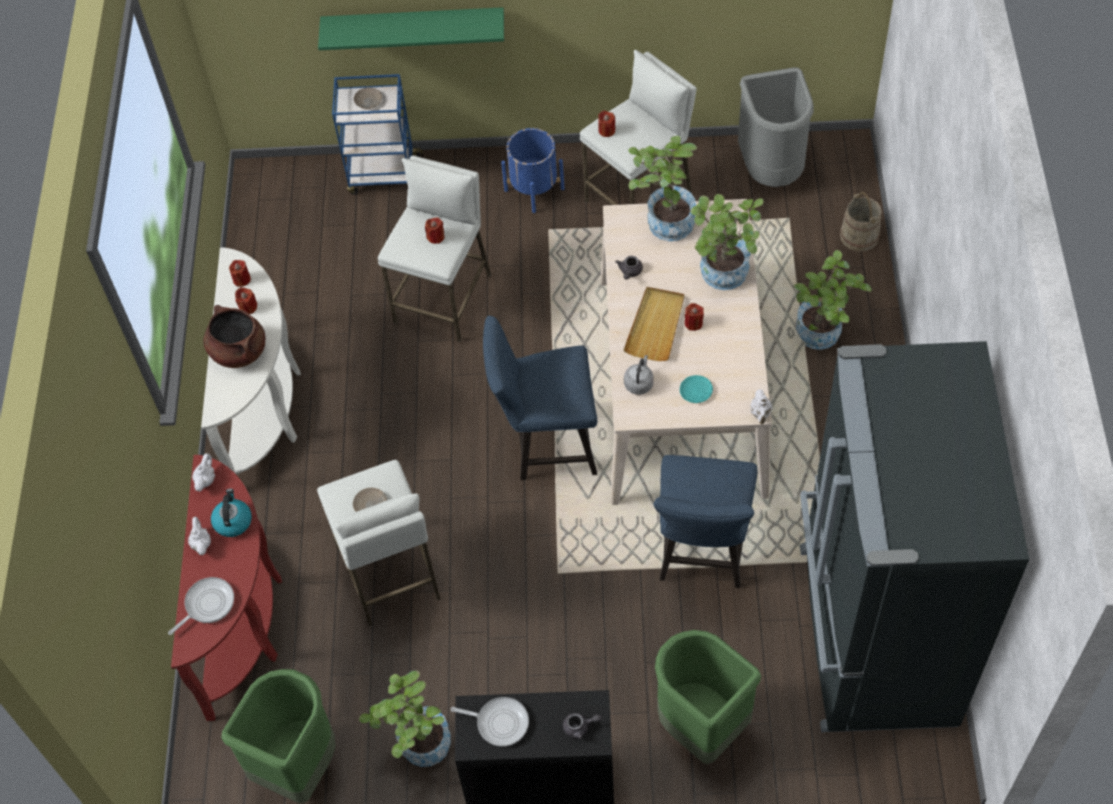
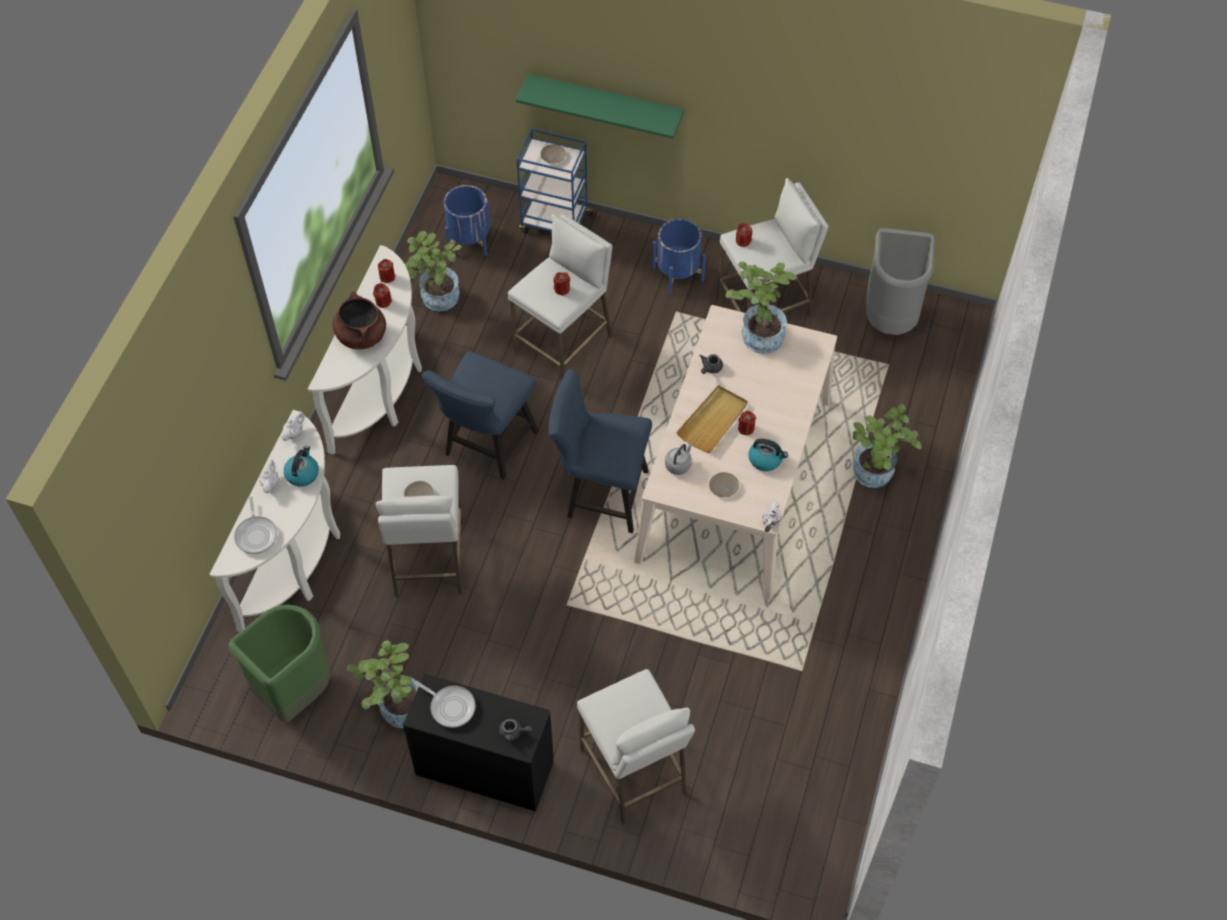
camera: 15 degrees right, 0 degrees up
frying pan [168,577,234,635] -> frying pan turned 105 degrees clockwise [234,497,277,554]
red console table [171,455,282,721] -> white console table [209,410,340,632]
blue chair [653,455,757,588] -> blue chair moved to [422,351,539,480]
green trash can [655,630,761,764] -> white stool [577,669,695,825]
turquoise plate [680,375,713,403] -> beige plate [709,472,739,497]
potted plant [691,194,764,290] -> potted plant moved to [405,231,462,312]
black fridge [800,341,1029,732] -> none
beige bucket [840,192,882,252] -> none
none -> blue planter [444,185,491,256]
none -> kettle [749,439,788,471]

